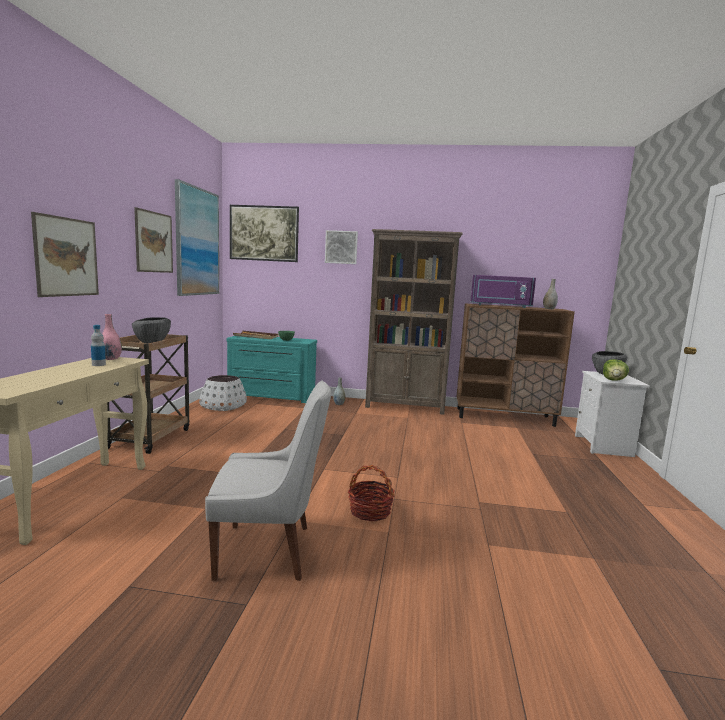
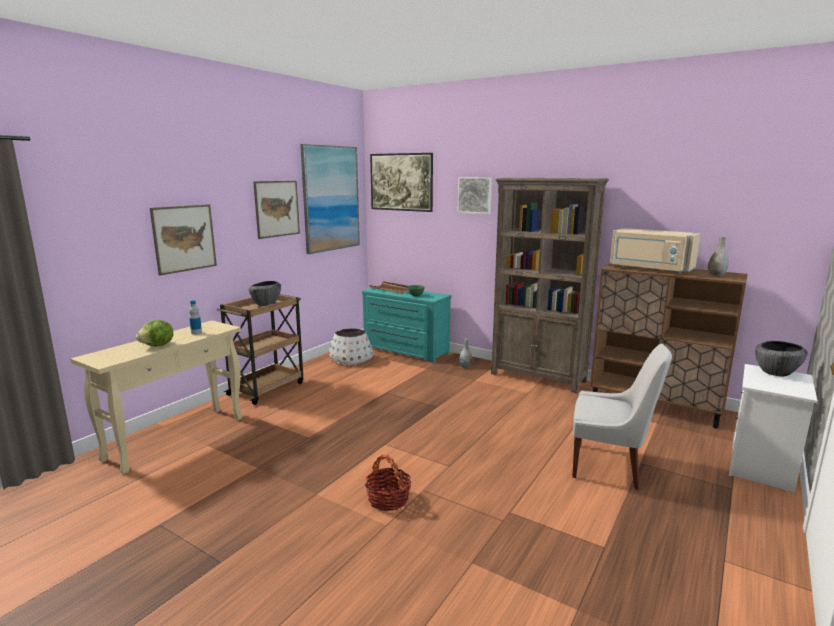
camera: 25 degrees right, 5 degrees up
pink vase [102,314,122,360] -> none
white chair [205,380,331,581] -> white chair moved to [572,344,672,490]
purple microwave [471,275,536,308] -> beige microwave [610,228,700,274]
lettuce [603,359,629,381] -> lettuce moved to [136,320,173,346]

